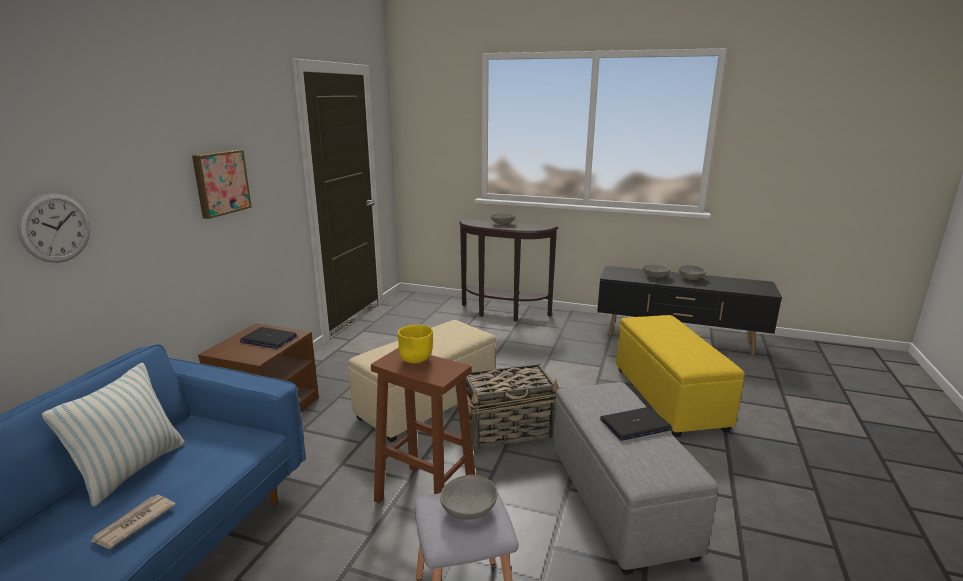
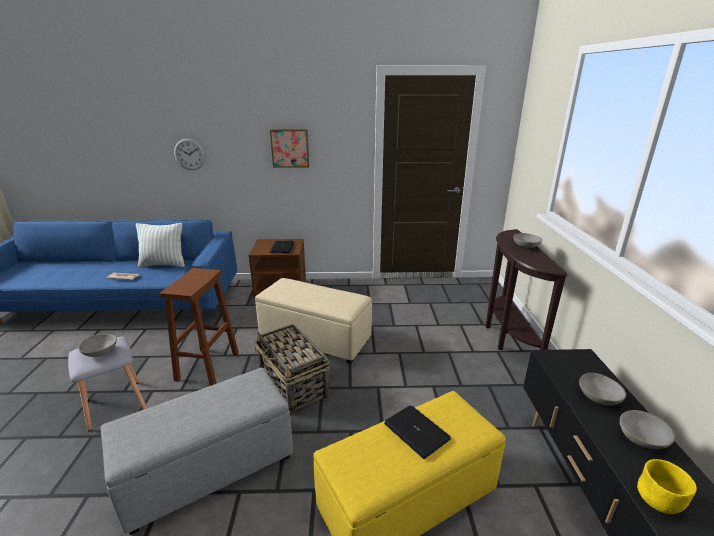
camera: 70 degrees right, 5 degrees up
yellow bowl [398,325,433,363] -> yellow bowl moved to [637,459,697,514]
laptop [600,407,672,441] -> laptop moved to [384,406,451,459]

